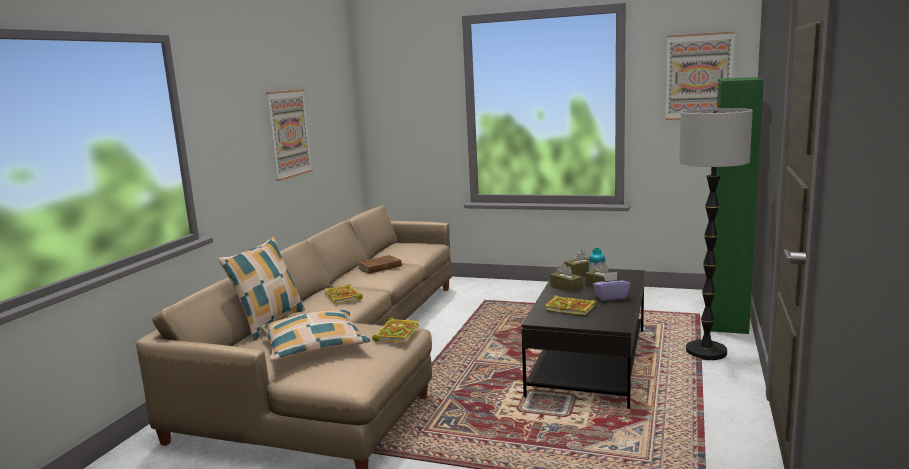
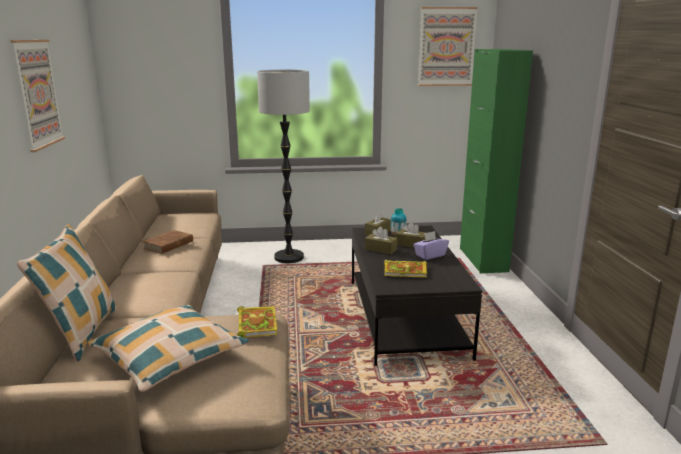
camera: 25 degrees left, 5 degrees up
book [324,284,363,304] -> none
floor lamp [679,108,753,360] -> floor lamp moved to [257,70,310,263]

